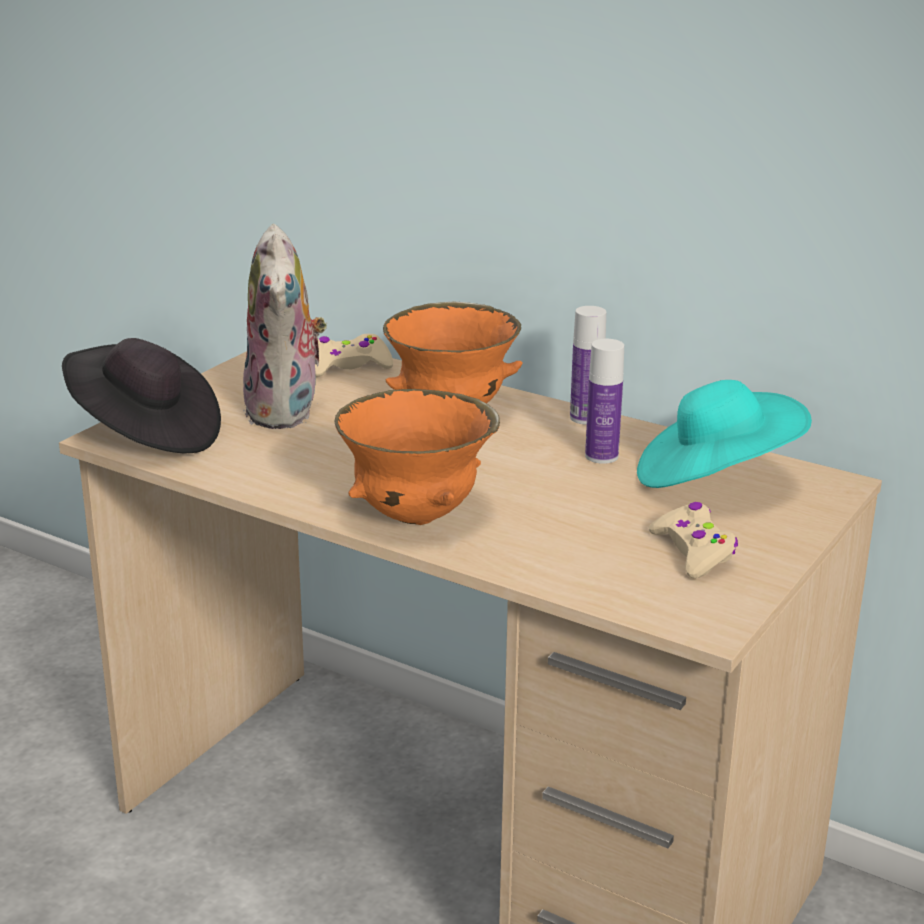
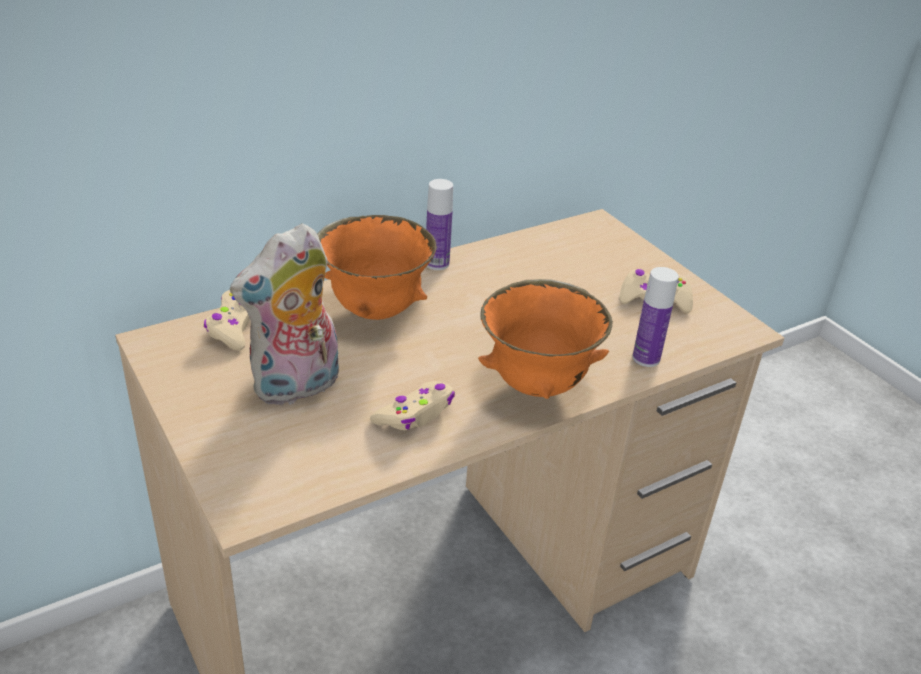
camera: 65 degrees left, 10 degrees up
black hat [62,338,221,454] -> none
plush toy [243,224,327,429] -> plush toy turned 120 degrees clockwise [230,223,339,407]
bottle [585,339,624,464] -> bottle moved to [633,267,679,367]
turquoise hat [637,380,812,488] -> none
none -> beige game controller [370,381,455,430]

